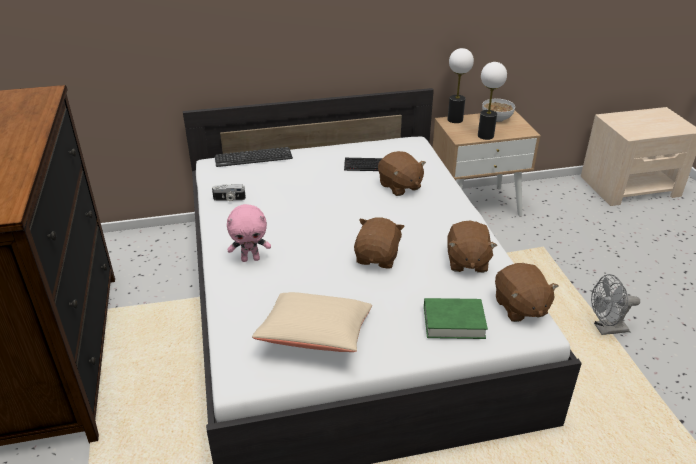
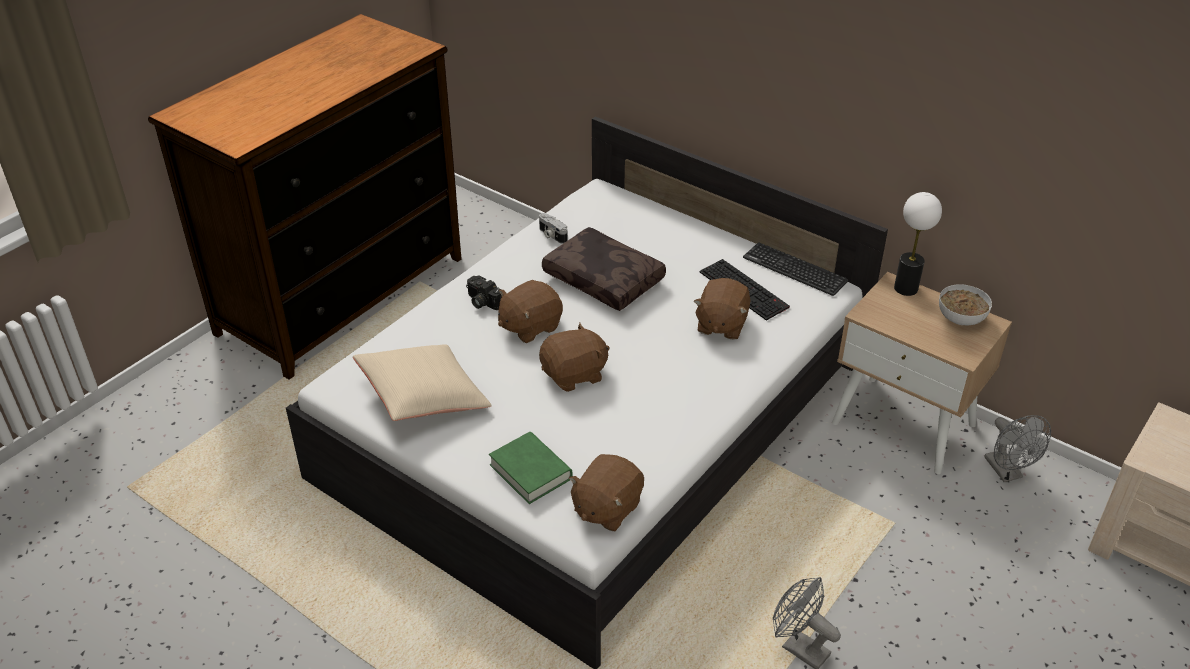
camera: 50 degrees right, 5 degrees up
keyboard [215,147,293,167] -> keyboard moved to [743,242,848,296]
pink plush toy [227,204,271,262] -> camera [466,276,502,310]
brown plush toy [447,221,497,273] -> brown plush toy moved to [498,280,563,343]
table lamp [478,62,507,140] -> none
none -> brown pillow [542,227,666,311]
none -> grey fan [984,415,1051,482]

